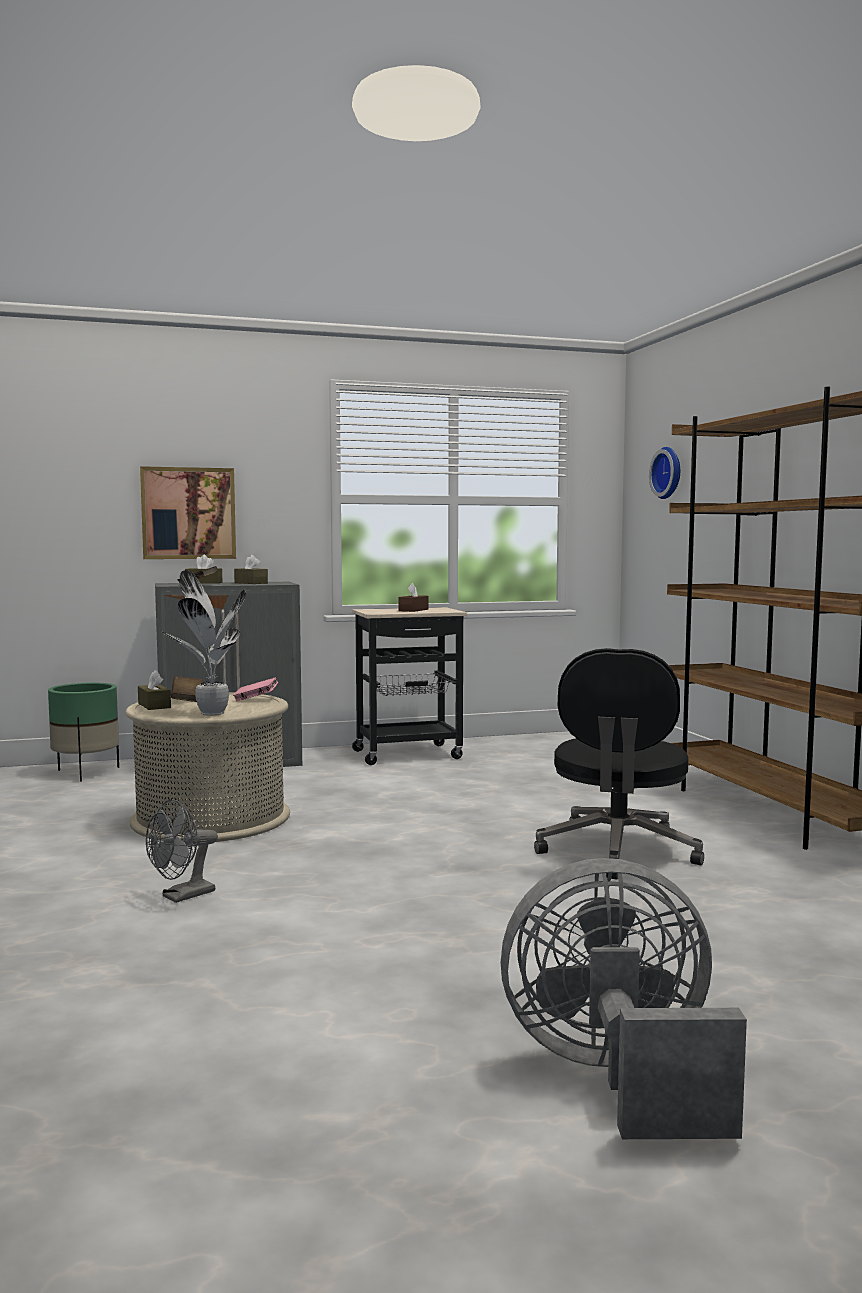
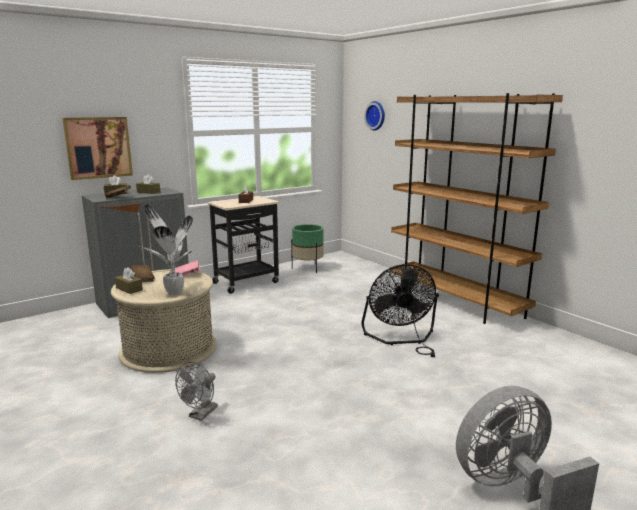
camera: 20 degrees left, 10 degrees up
green planter [48,683,119,782] -> green planter moved to [291,224,324,273]
black office chair [534,648,704,880] -> black fan [362,264,439,357]

